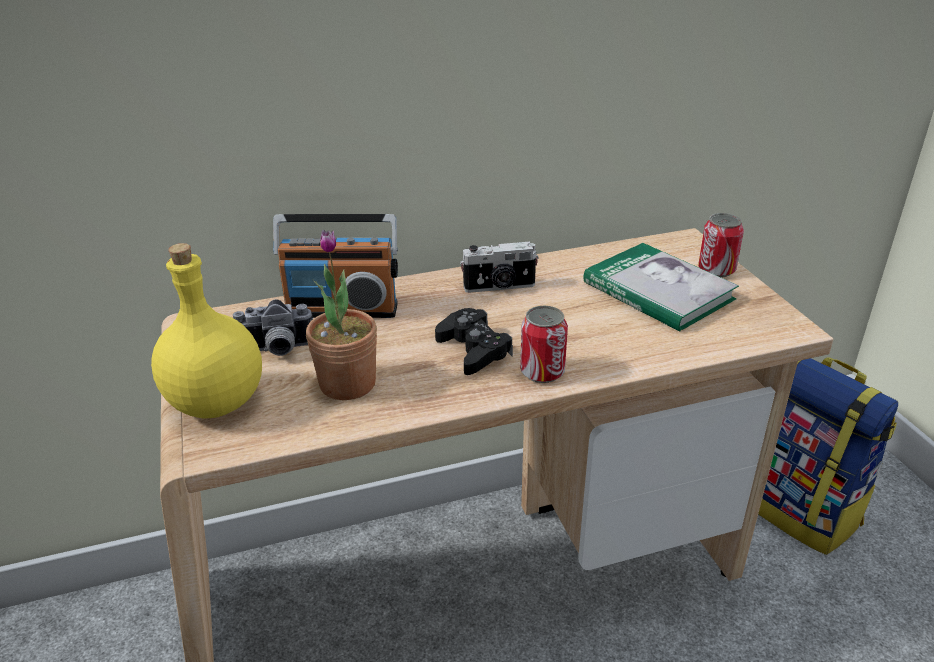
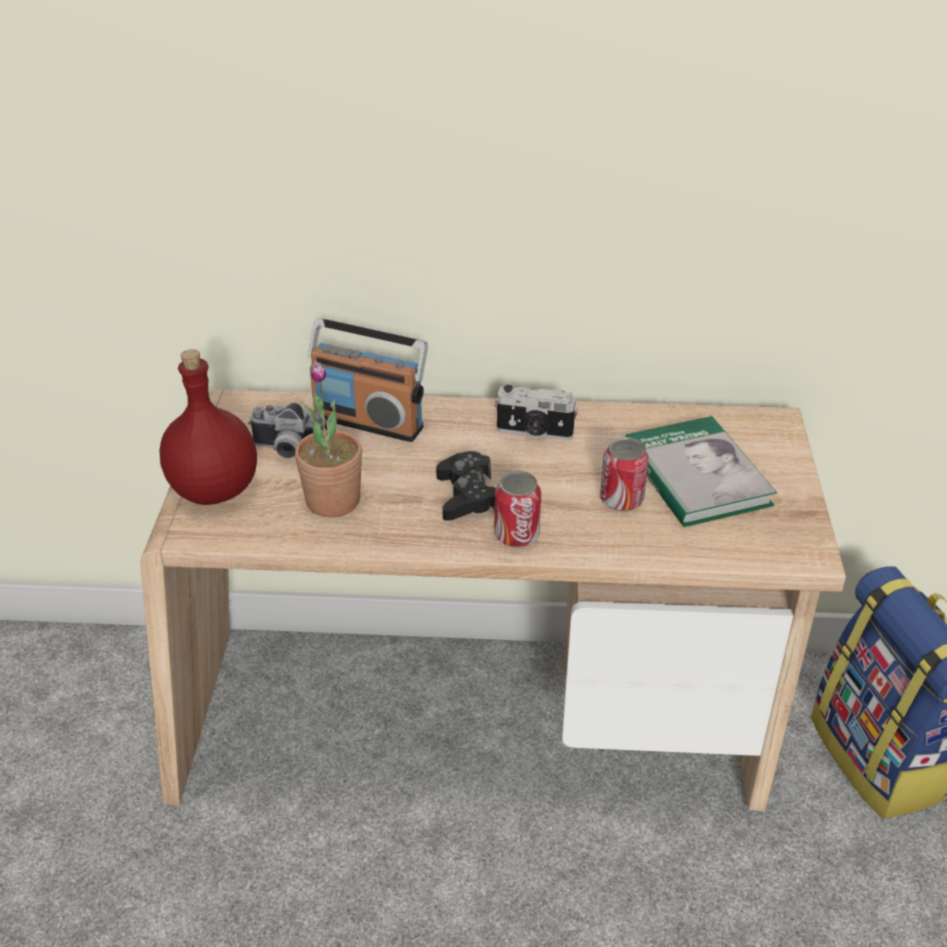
camera: 20 degrees right, 5 degrees up
yellow bottle [151,243,262,419] -> red bottle [159,349,257,505]
can [698,213,744,277] -> can moved to [600,437,649,511]

